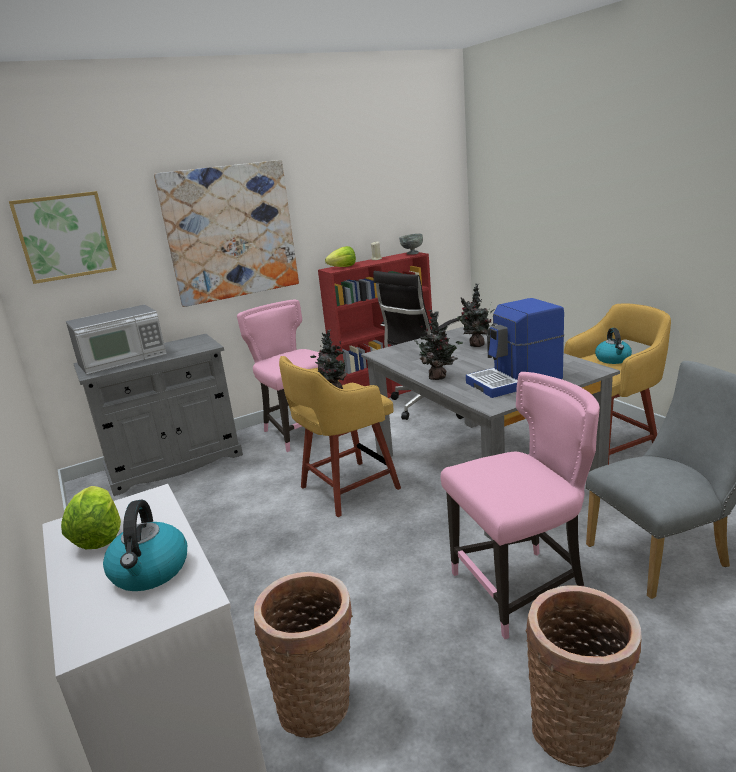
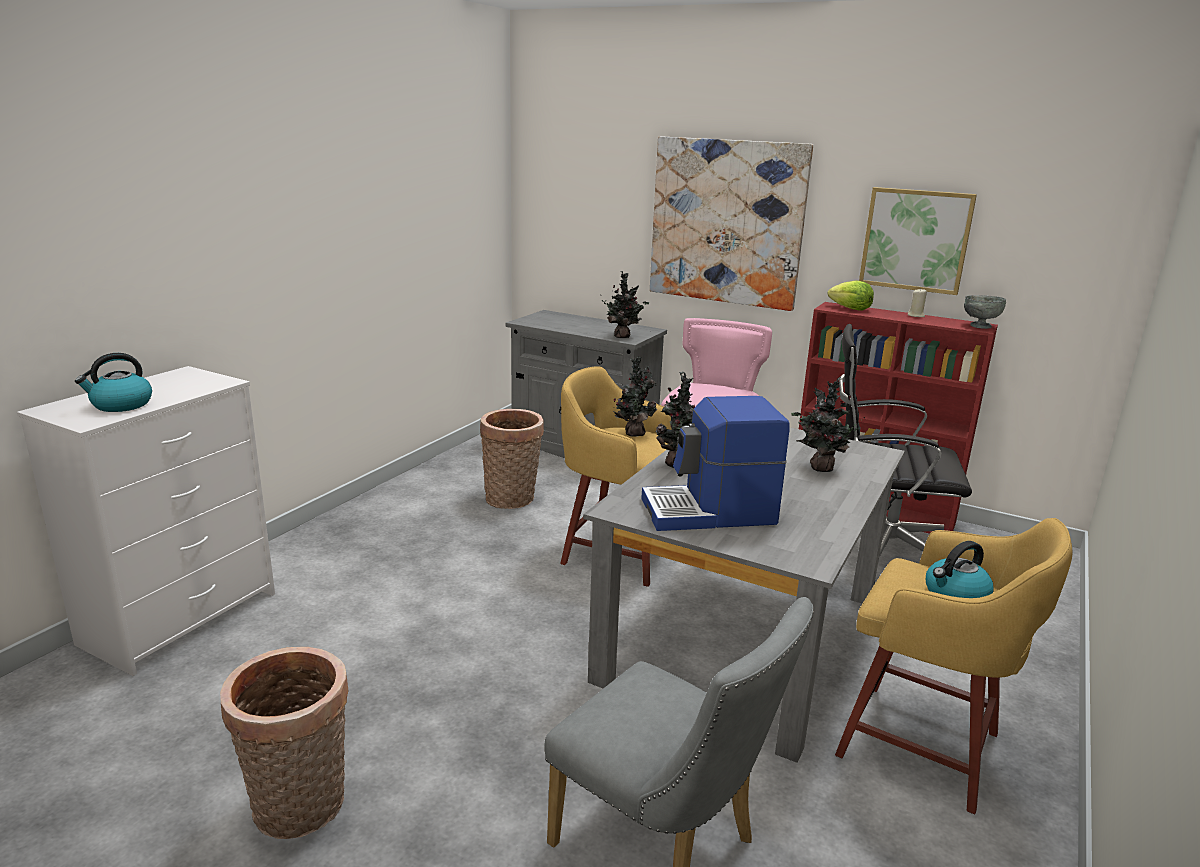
camera: 55 degrees right, 0 degrees up
picture [9,191,117,284] -> picture moved to [859,187,977,295]
lettuce [61,486,121,549] -> none
microwave [66,304,167,375] -> none
basket [254,572,353,738] -> basket moved to [480,409,544,509]
pink chair [440,372,600,639] -> none
coffee machine [466,298,564,398] -> coffee machine turned 45 degrees counterclockwise [641,396,790,531]
none -> potted plant [602,271,649,338]

